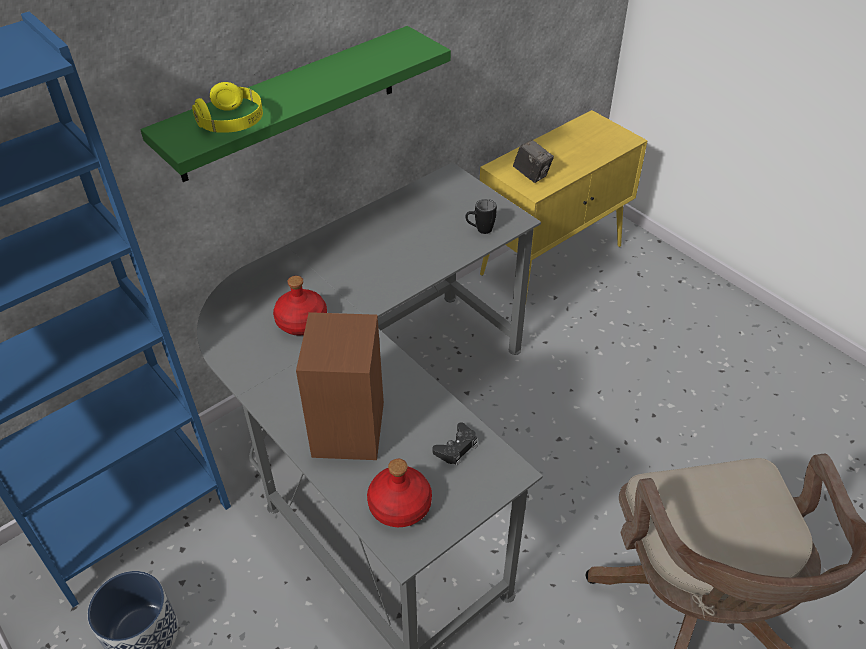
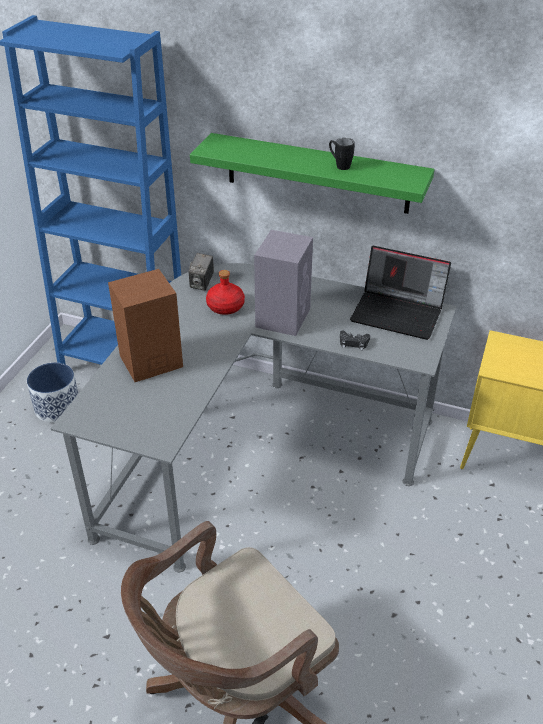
camera: 60 degrees right, 5 degrees down
yellow headphones [192,82,263,133] -> none
red bottle [367,459,432,527] -> none
black game controller [432,422,477,465] -> black game controller moved to [340,331,370,350]
black mug [465,199,497,234] -> black mug moved to [329,138,355,170]
camera [513,140,554,183] -> camera moved to [189,253,214,291]
none -> grey speaker [254,230,313,336]
none -> laptop [350,246,451,340]

